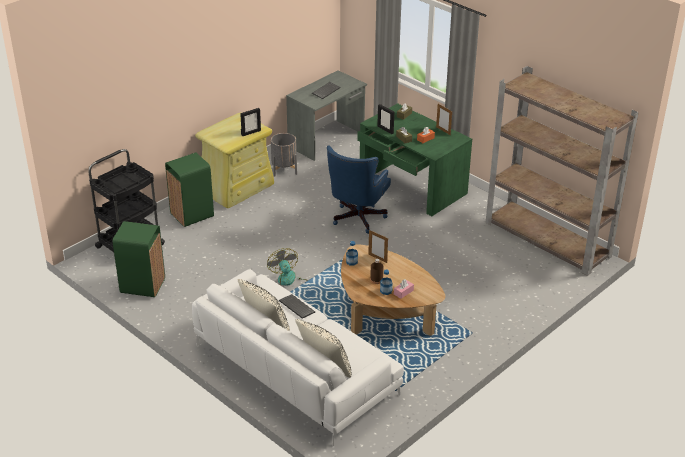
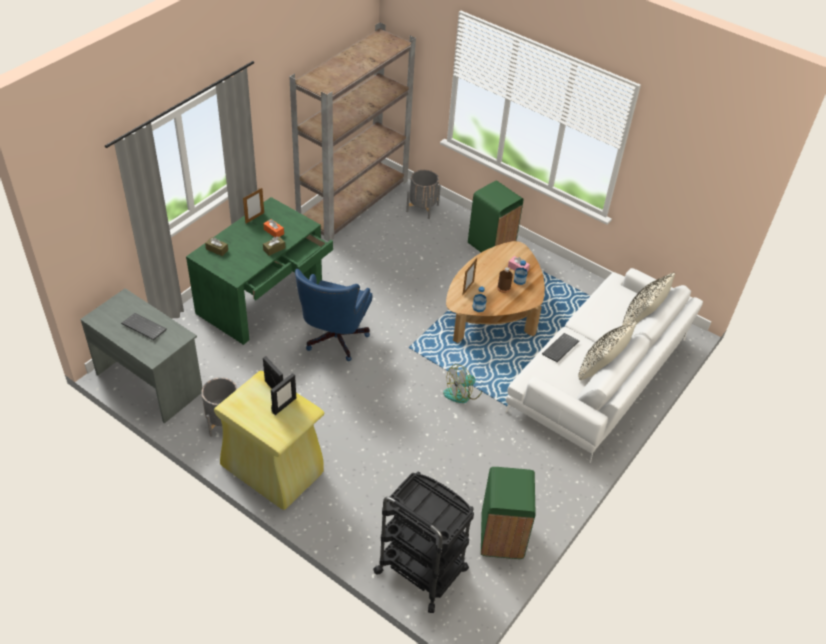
camera: 100 degrees left, 10 degrees up
green trash can [165,152,214,227] -> green trash can moved to [468,180,523,252]
blue office chair [327,145,391,234] -> blue office chair turned 90 degrees clockwise [295,269,372,361]
picture frame [377,104,394,134] -> picture frame moved to [271,373,296,415]
none -> grey planter [406,170,441,219]

